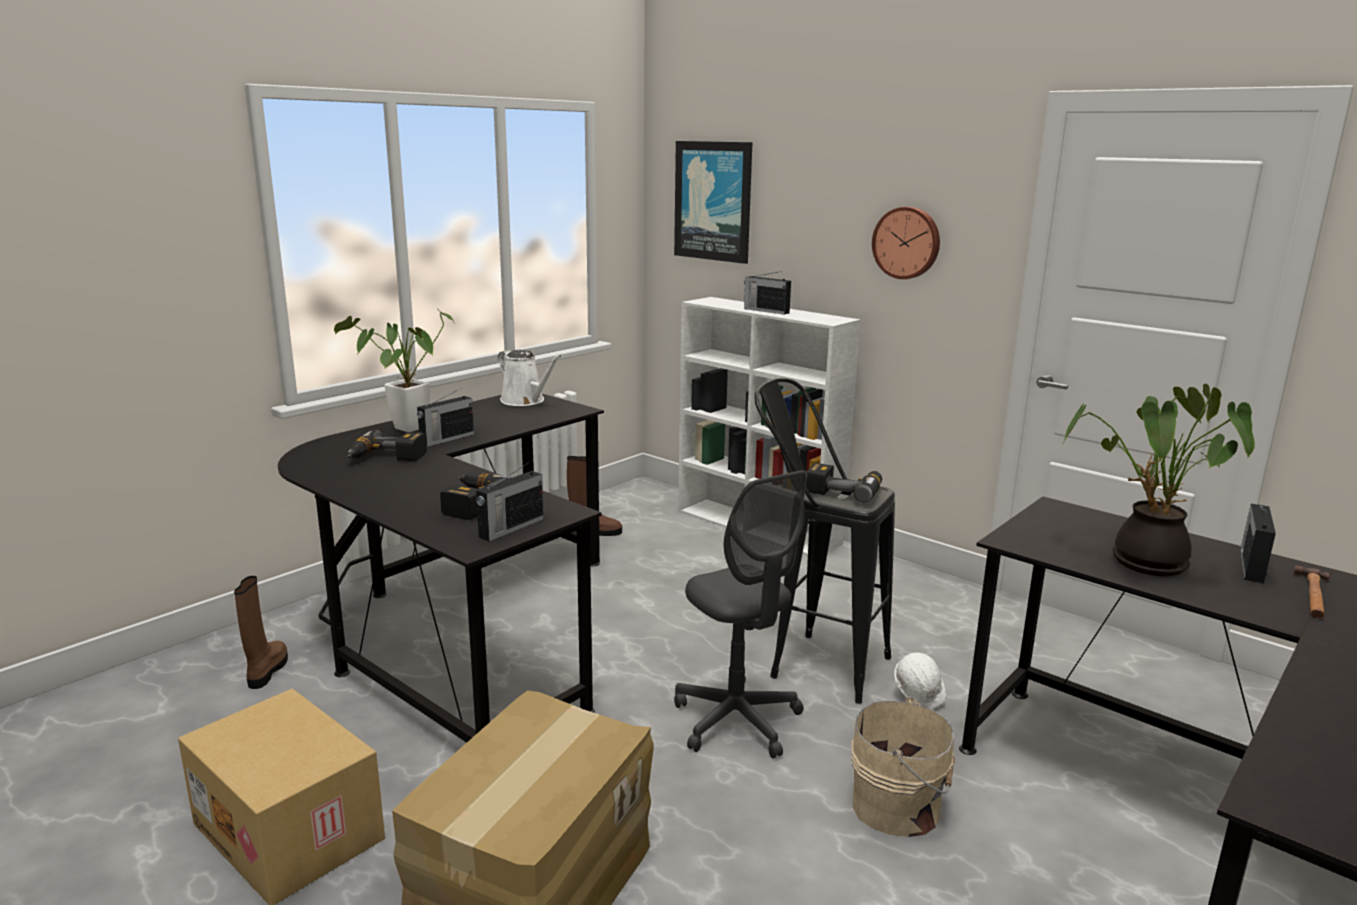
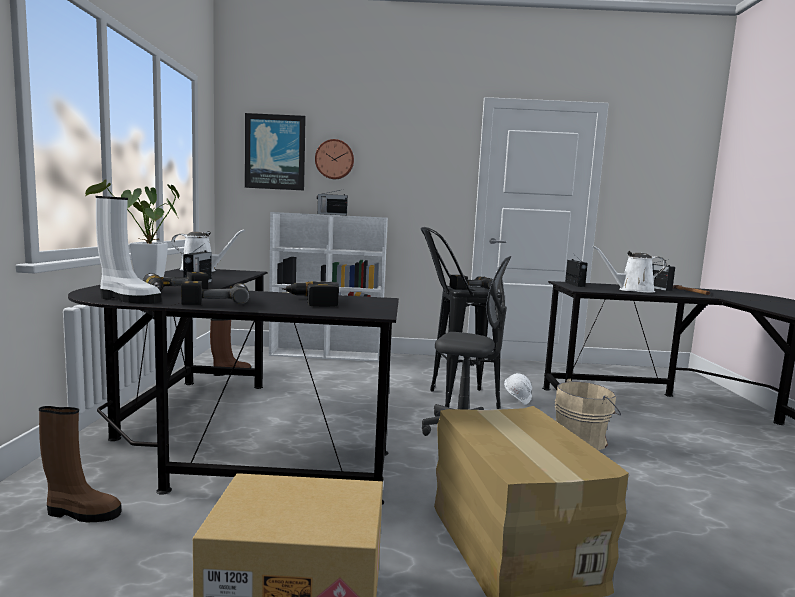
camera: 40 degrees left, 10 degrees down
brown boot [234,576,288,689] -> brown boot turned 135 degrees clockwise [39,406,121,522]
radio [476,462,544,542] -> radio moved to [565,255,588,287]
wall clock [872,207,940,279] -> wall clock moved to [315,139,354,179]
potted plant [1062,384,1255,577] -> white watering can [593,246,666,293]
none -> white boot [96,196,161,304]
none -> power drill [181,281,250,305]

